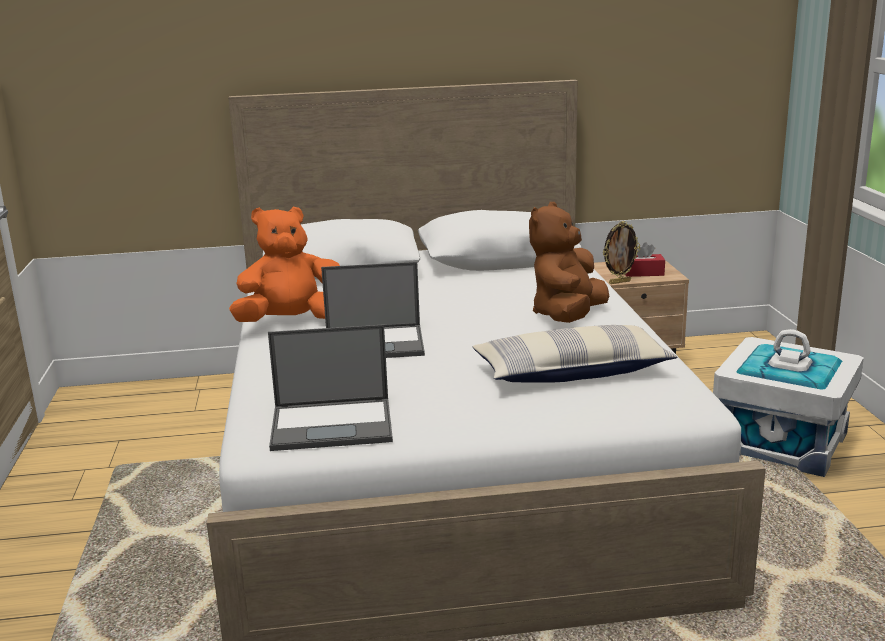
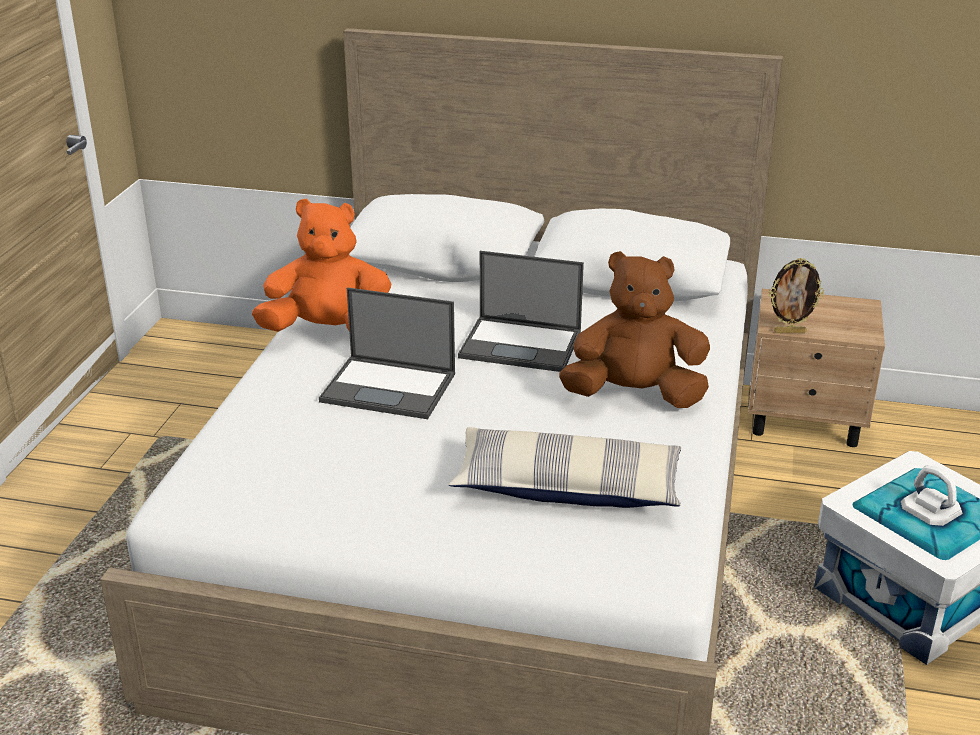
camera: 20 degrees right, 10 degrees up
laptop [268,324,393,451] -> laptop moved to [458,251,584,372]
brown plush toy [529,202,609,323] -> brown plush toy turned 45 degrees clockwise [559,251,710,408]
red tissue box [625,242,665,277] -> none

